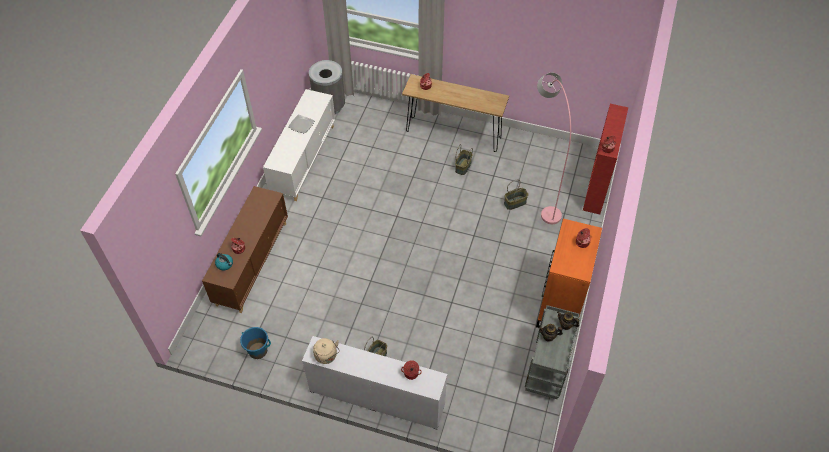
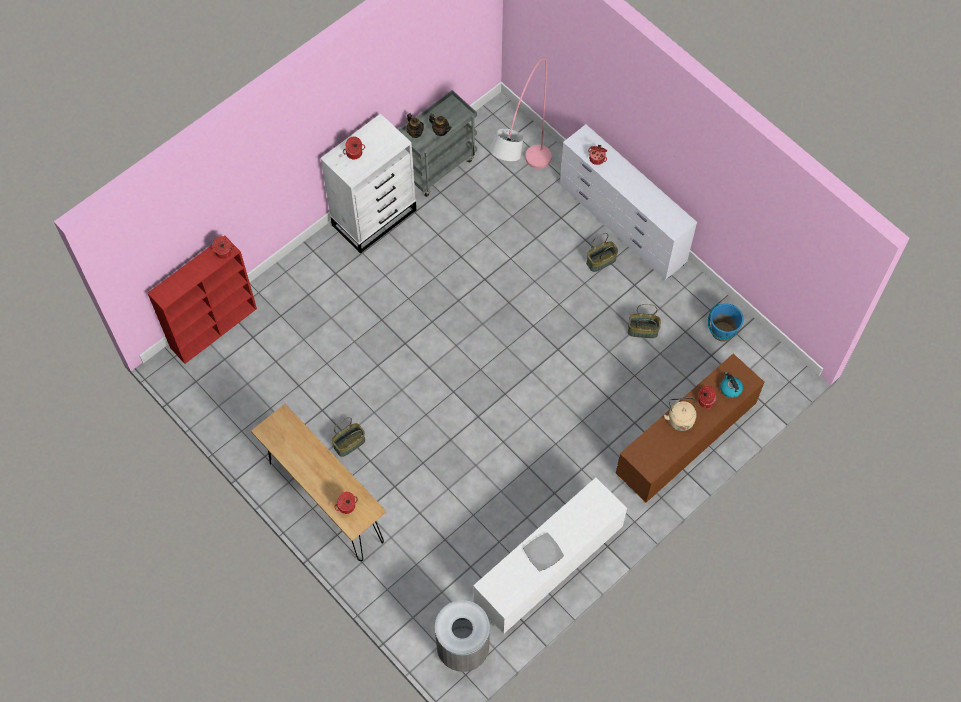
camera: 150 degrees left, 10 degrees up
beige kettle [313,338,340,364] -> beige kettle moved to [664,397,696,431]
basket [504,180,528,210] -> basket moved to [628,304,661,338]
orange dresser [536,219,602,328] -> white dresser [320,114,416,254]
pink floor lamp [537,73,571,224] -> pink floor lamp moved to [490,57,552,169]

